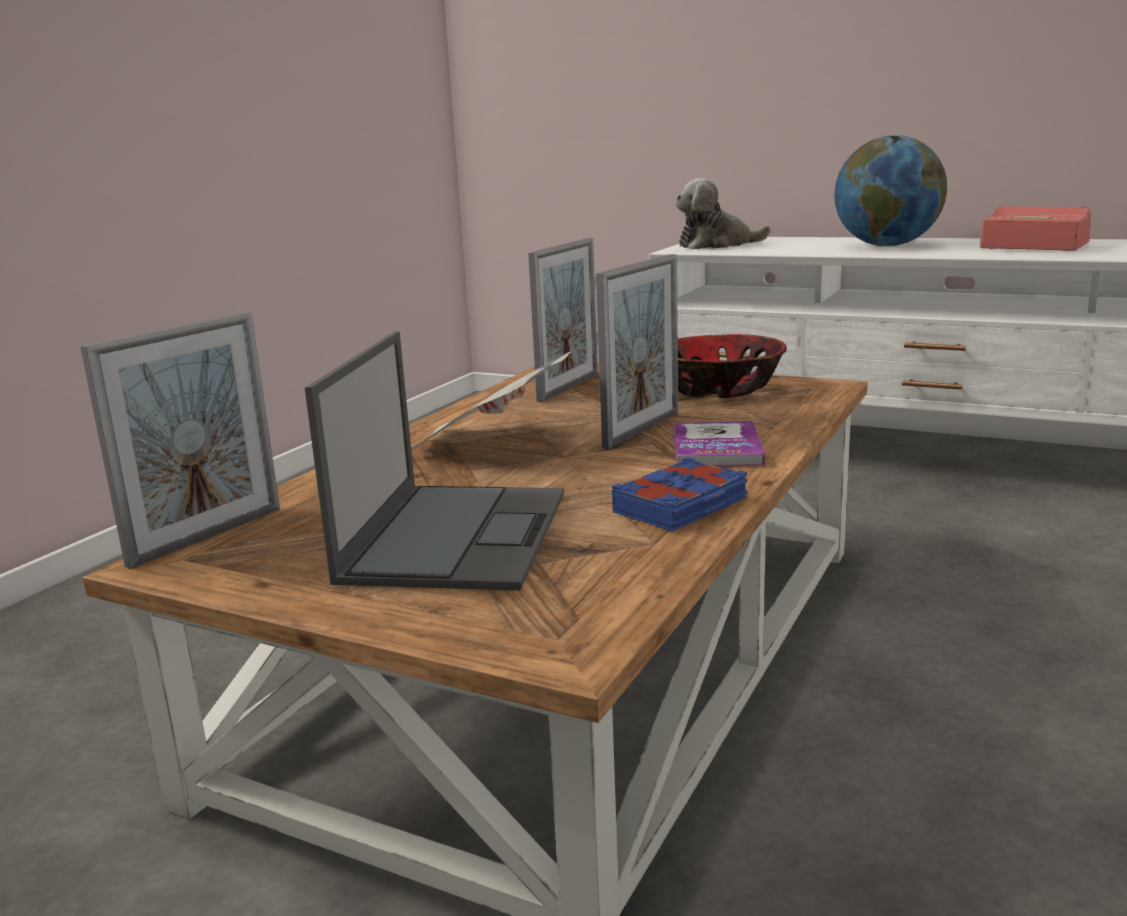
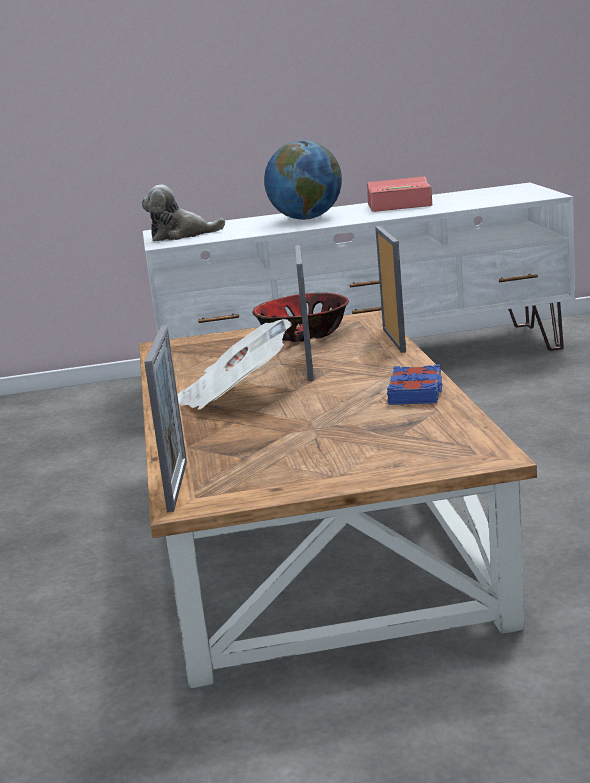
camera: 35 degrees left, 0 degrees up
laptop [305,331,564,591] -> none
picture frame [528,238,598,402] -> picture frame moved to [375,226,406,353]
book [674,421,765,467] -> none
plush toy [675,178,770,250] -> plush toy turned 45 degrees clockwise [142,185,225,242]

